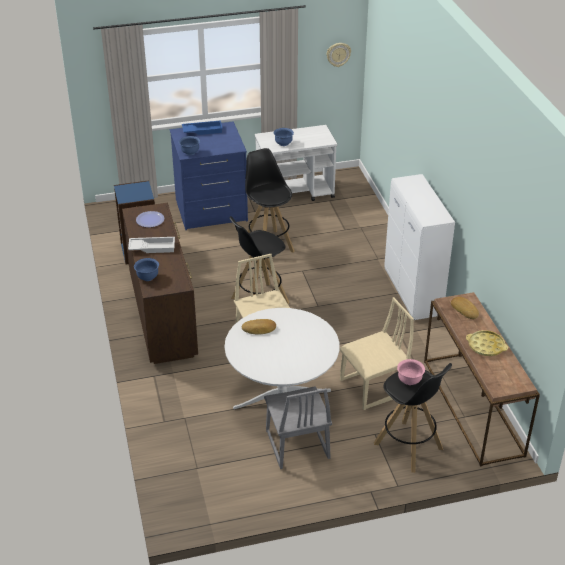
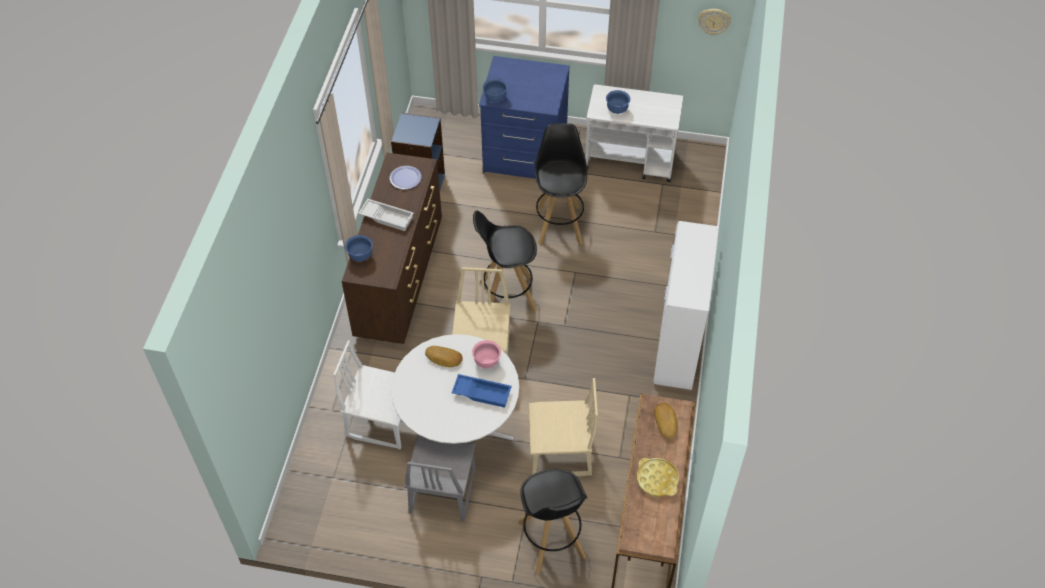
camera: 25 degrees right, 15 degrees up
blue tray [182,120,223,135] -> blue tray moved to [452,374,512,408]
pink bowl [397,359,425,385] -> pink bowl moved to [472,340,501,369]
none -> white chair [333,340,401,450]

